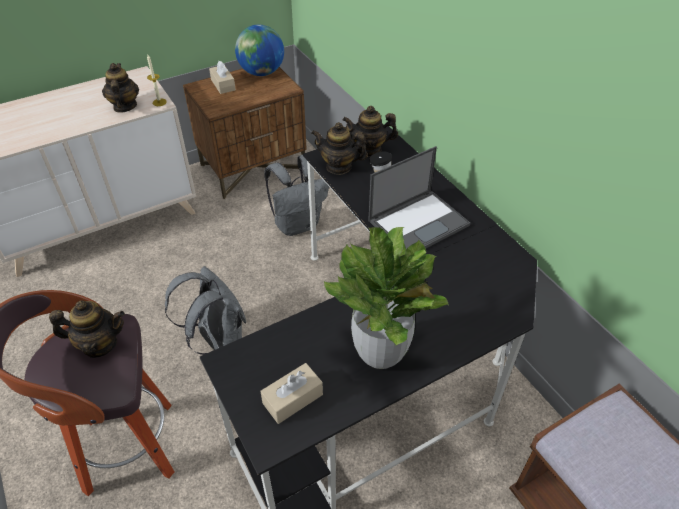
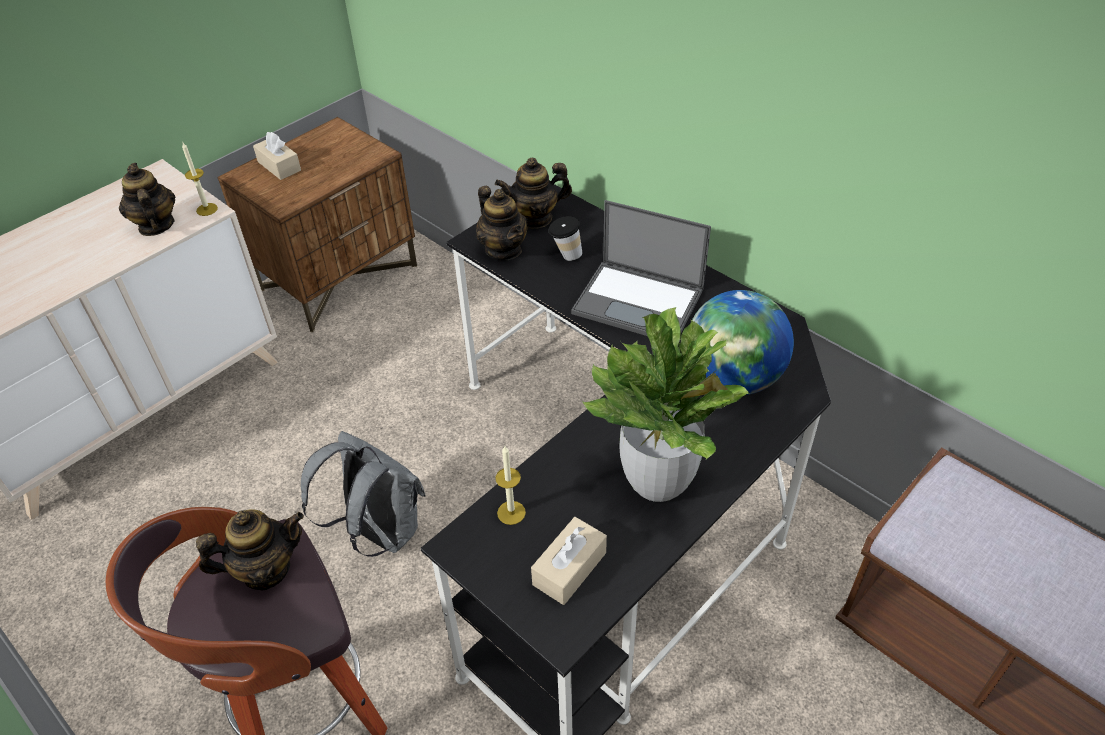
camera: 15 degrees left, 0 degrees up
globe [235,25,284,76] -> globe moved to [692,290,794,395]
grey backpack [264,155,329,236] -> none
teapot [311,122,368,175] -> teapot turned 120 degrees counterclockwise [476,186,527,260]
laptop [368,146,470,249] -> laptop turned 75 degrees clockwise [571,200,711,336]
none -> candle [495,446,526,525]

